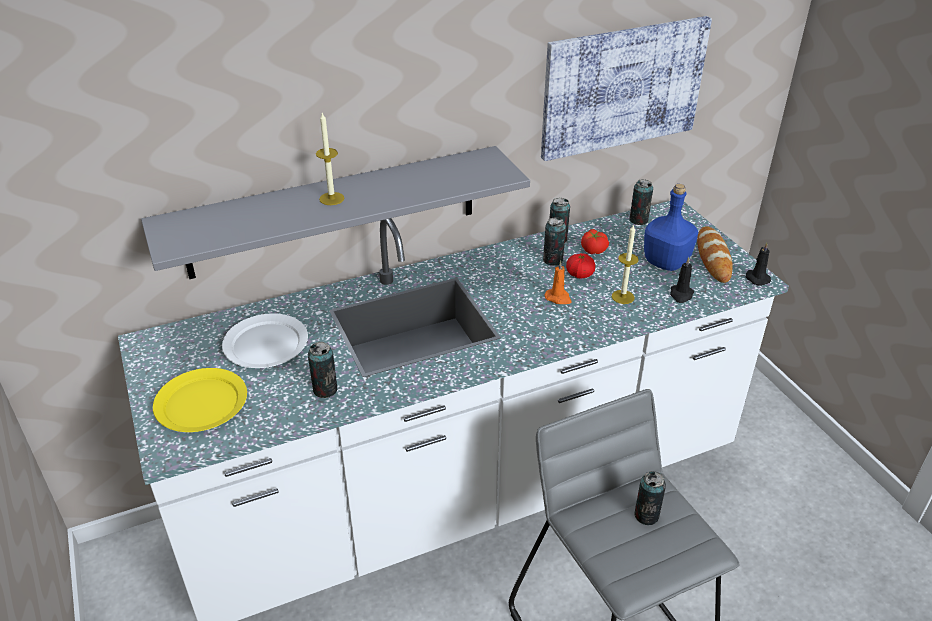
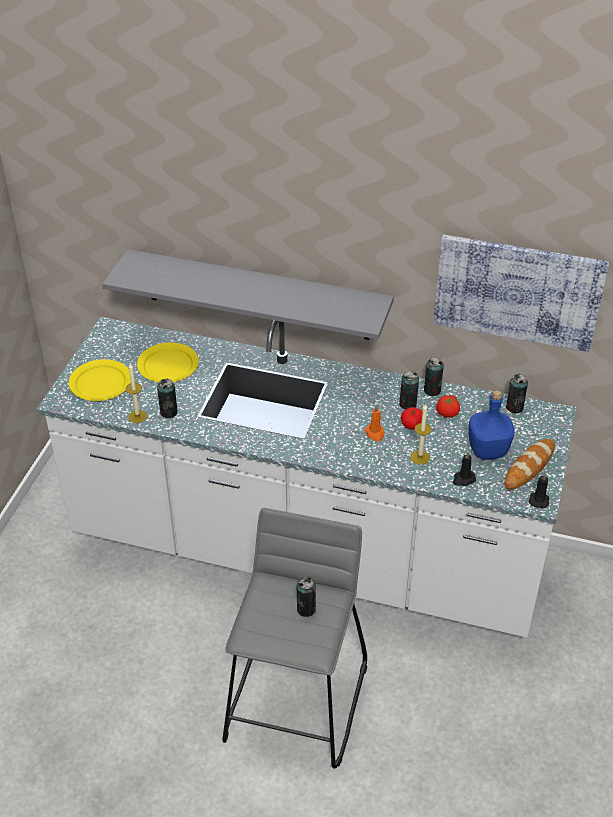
camera: 40 degrees right, 5 degrees up
white plate [222,313,308,368] -> yellow plate [137,342,199,382]
candle [316,113,344,205] -> candle moved to [126,364,147,423]

